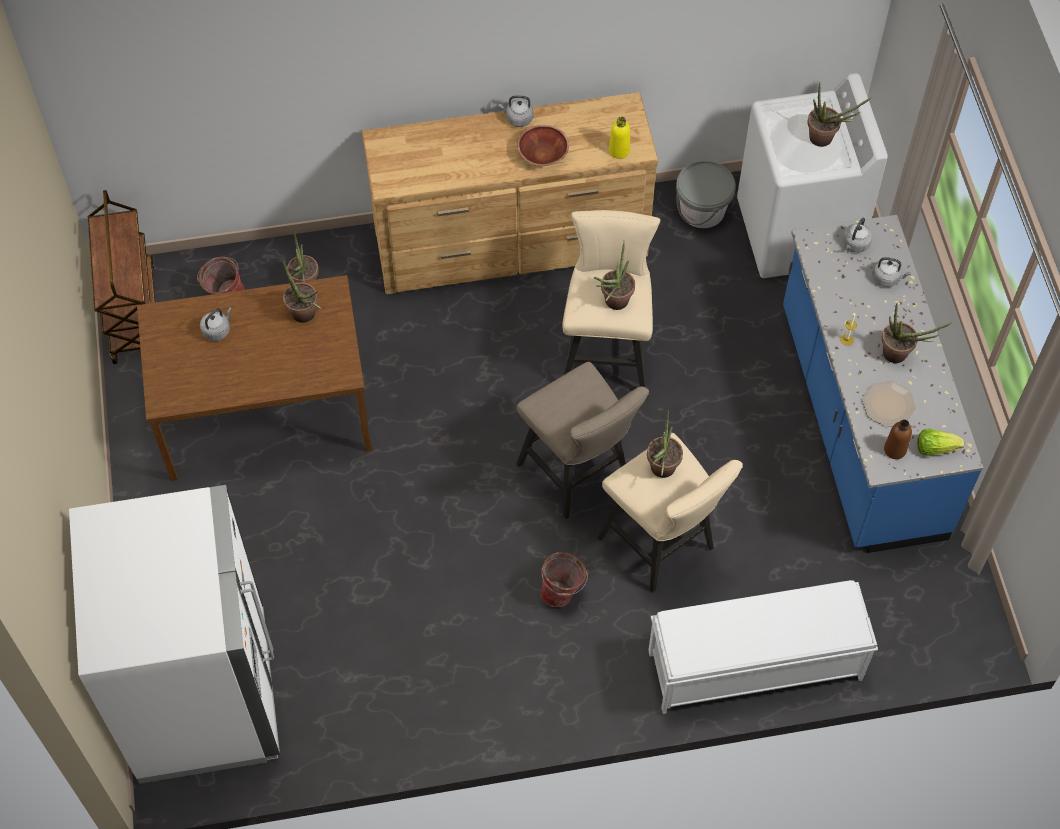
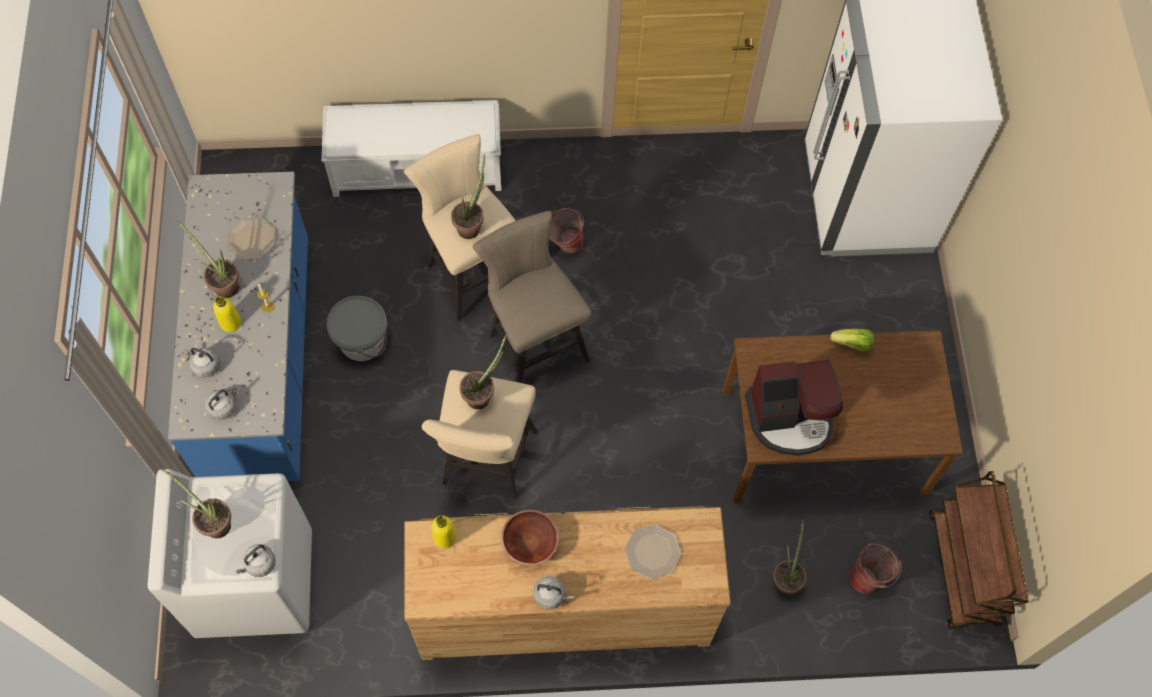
camera: 175 degrees left, 5 degrees up
grey kettle [200,307,232,341] -> grey kettle moved to [235,544,276,577]
potted plant [283,260,322,323] -> coffee machine [745,360,844,456]
grey bucket [676,161,736,228] -> grey bucket moved to [326,296,387,361]
brown bottle [884,419,912,459] -> none
lettuce [917,428,964,456] -> lettuce moved to [830,329,874,353]
none -> yellow bottle [213,296,241,332]
none -> plate [625,524,681,579]

